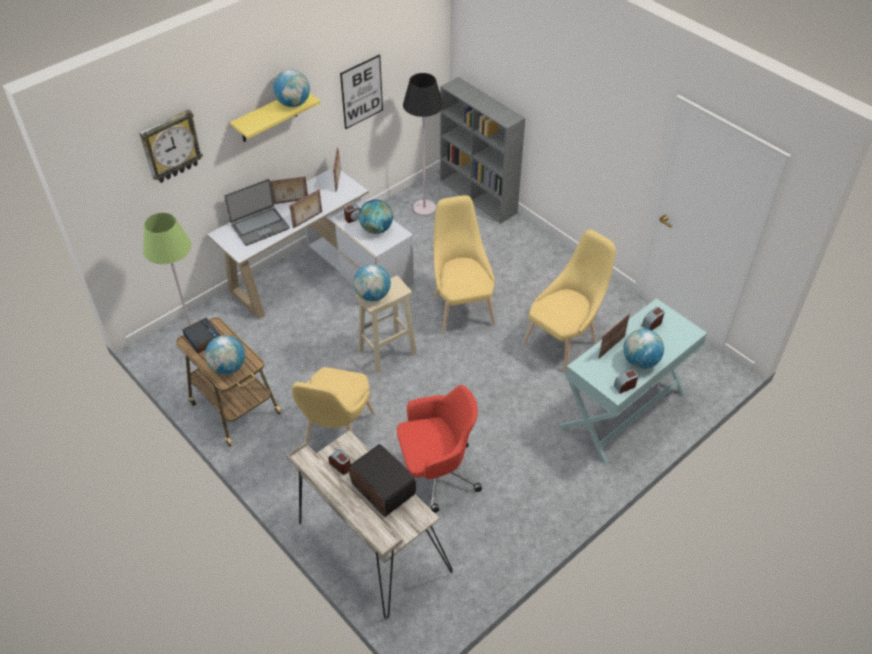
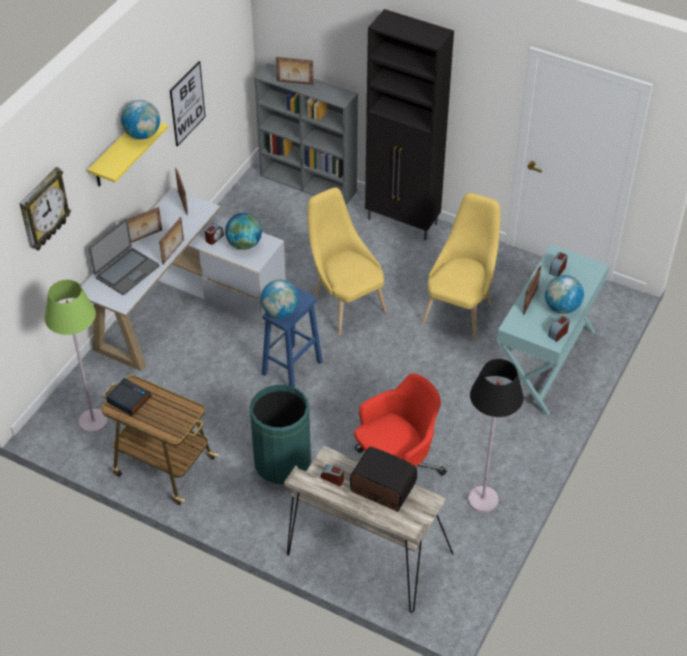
camera: 20 degrees left, 0 degrees up
globe [205,335,245,375] -> none
yellow chair [292,367,375,444] -> green trash can [250,385,311,484]
beige stool [355,276,417,374] -> blue stool [262,286,323,388]
black floor lamp [403,73,443,216] -> black floor lamp moved to [468,359,524,512]
none -> picture frame [276,57,313,85]
none -> black cabinet [365,9,454,241]

